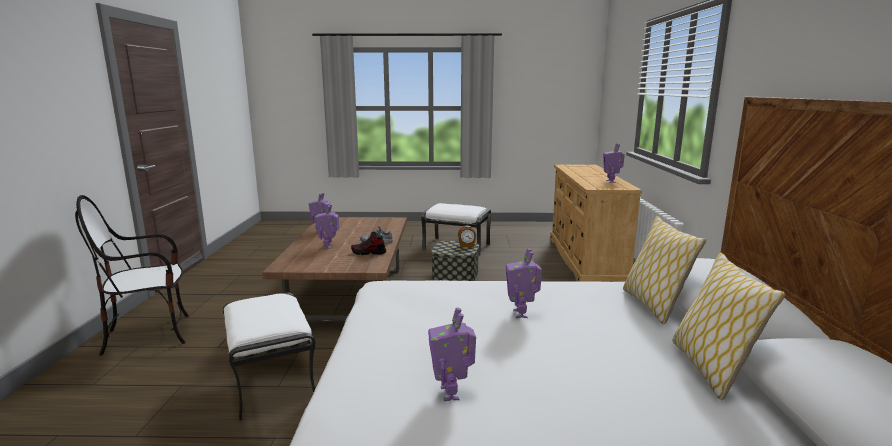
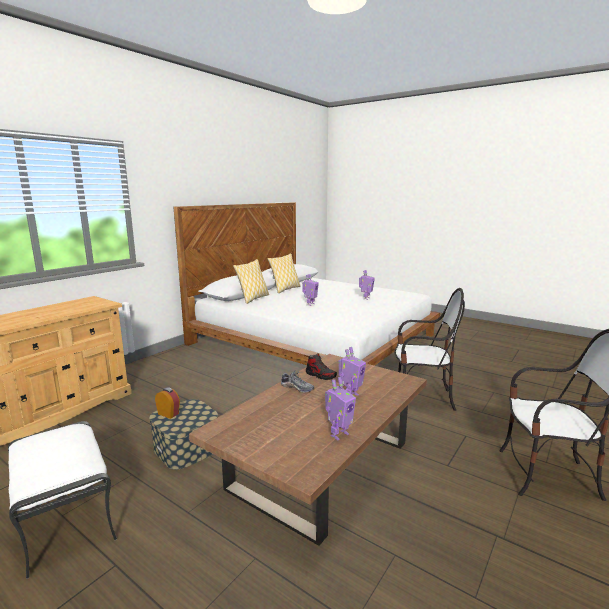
camera: 145 degrees left, 0 degrees up
white ottoman [223,292,315,421] -> chair [394,288,465,411]
toy robot [603,144,625,183] -> none

